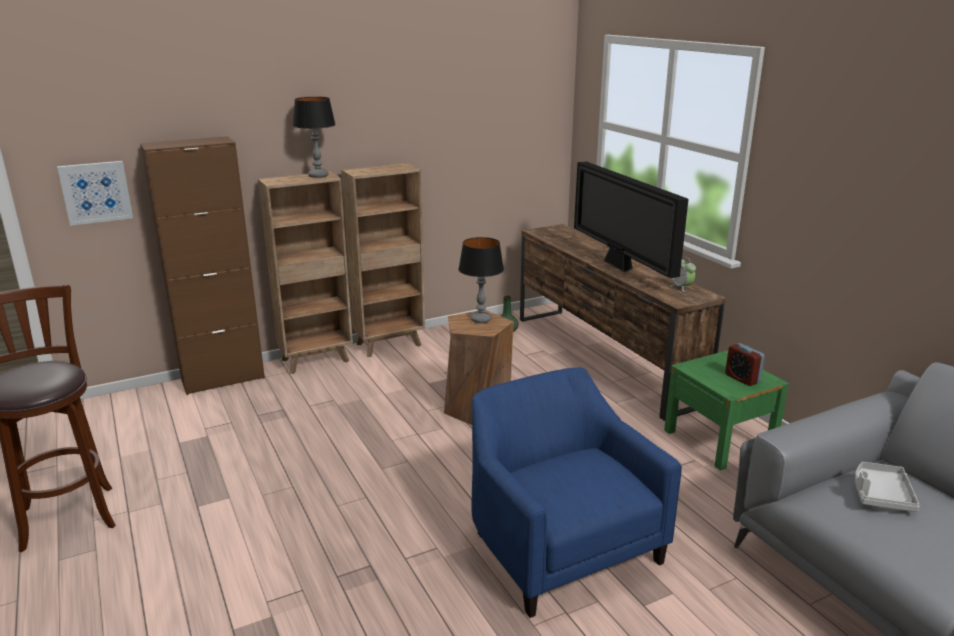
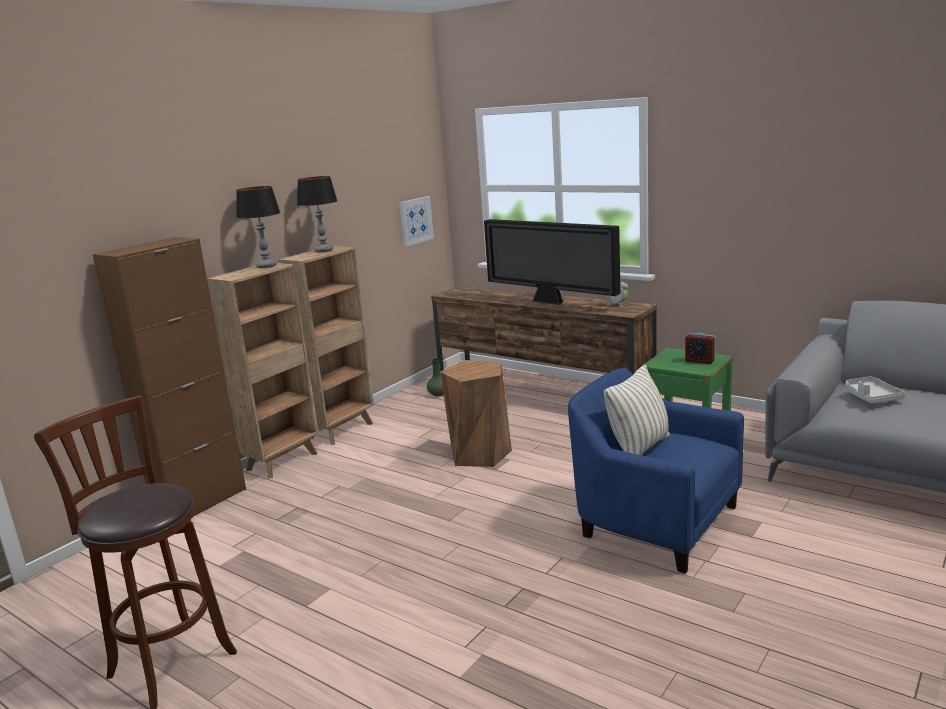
camera: 25 degrees left, 5 degrees down
picture [57,161,133,226] -> picture moved to [399,196,434,247]
table lamp [459,237,504,323] -> table lamp moved to [297,176,337,252]
none -> pillow [604,365,669,455]

